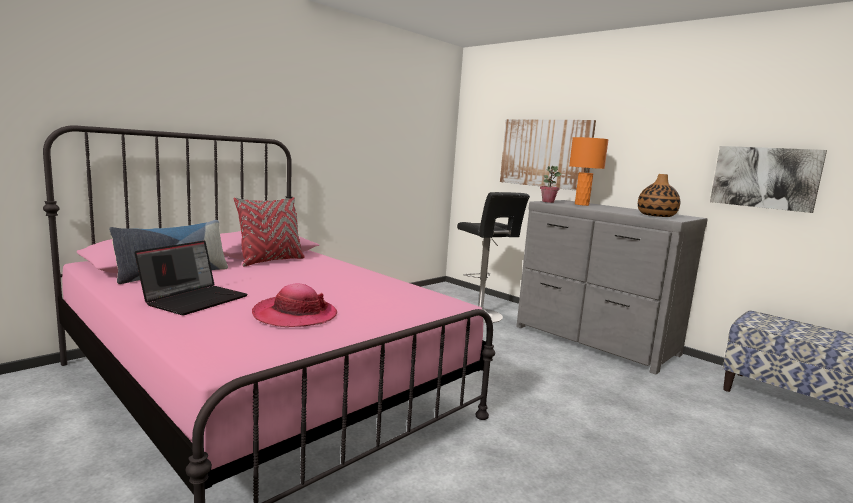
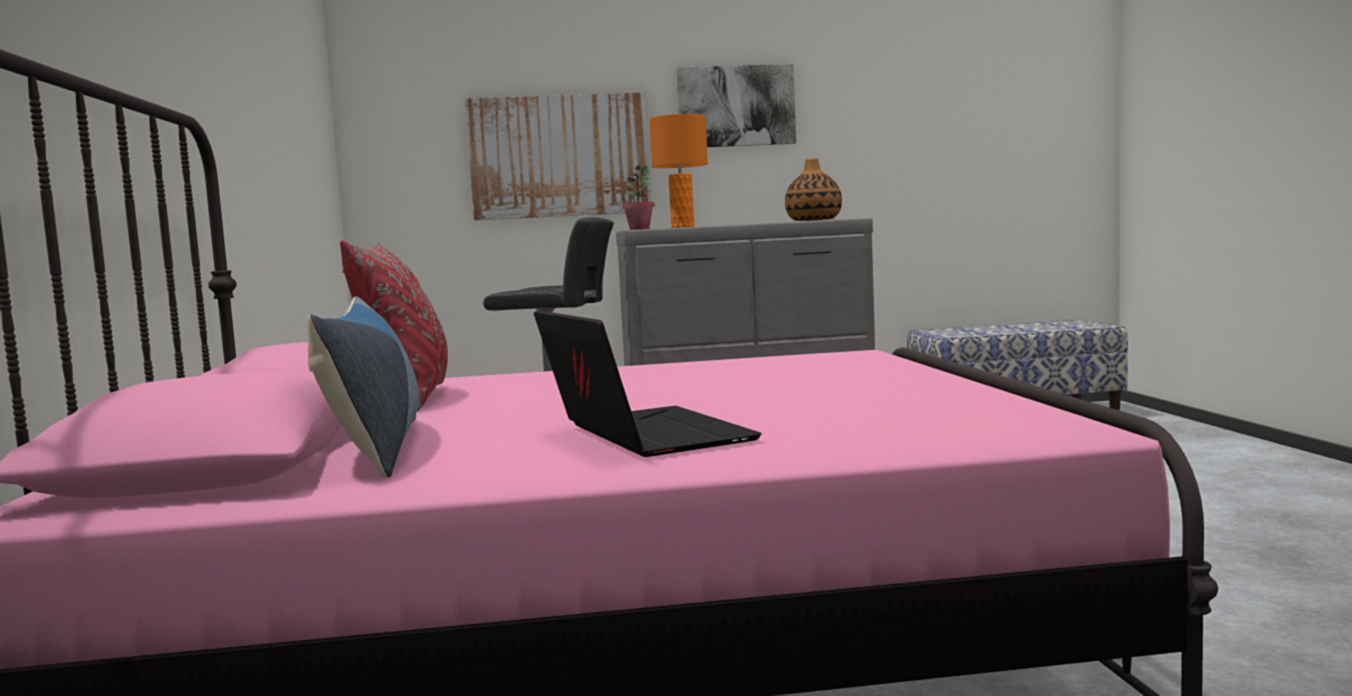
camera: 50 degrees left, 5 degrees down
hat [252,284,337,327] -> none
picture [710,146,827,213] -> picture moved to [676,64,796,147]

